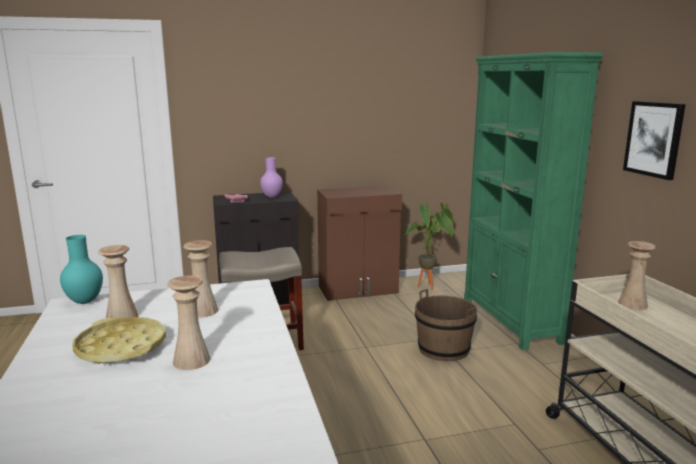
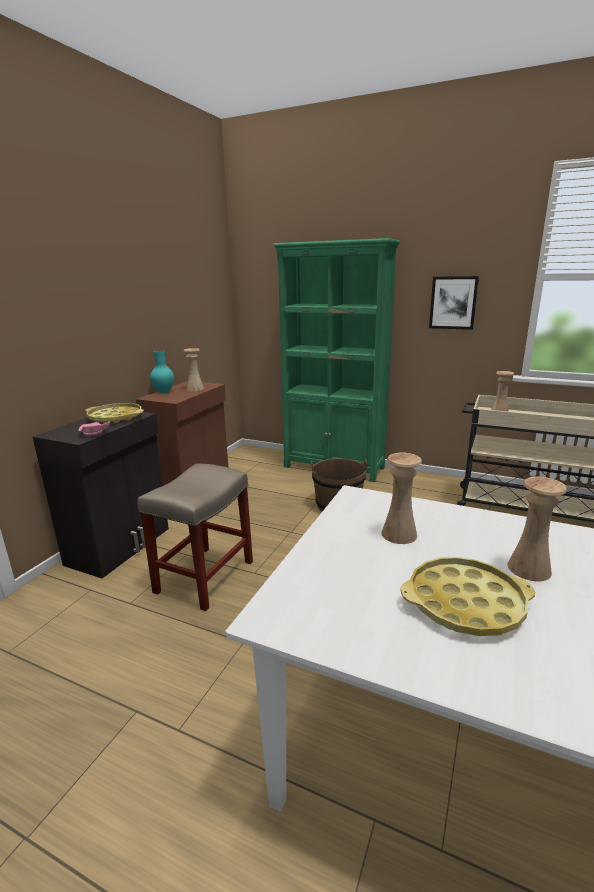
camera: 50 degrees left, 5 degrees up
turquoise vase [60,235,103,304] -> turquoise vase moved to [150,351,174,393]
beige vase [98,245,138,318] -> beige vase moved to [184,348,204,391]
purple vase [260,157,283,198] -> yellow tray [85,403,144,423]
potted plant [405,203,455,290] -> none

